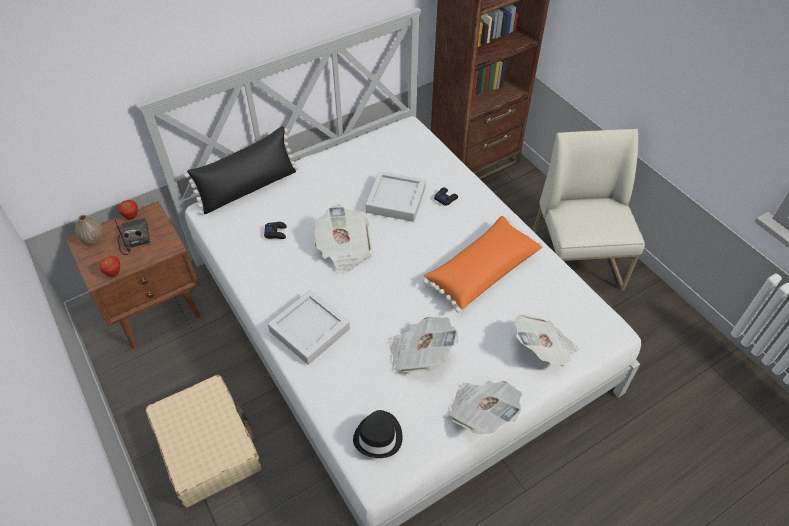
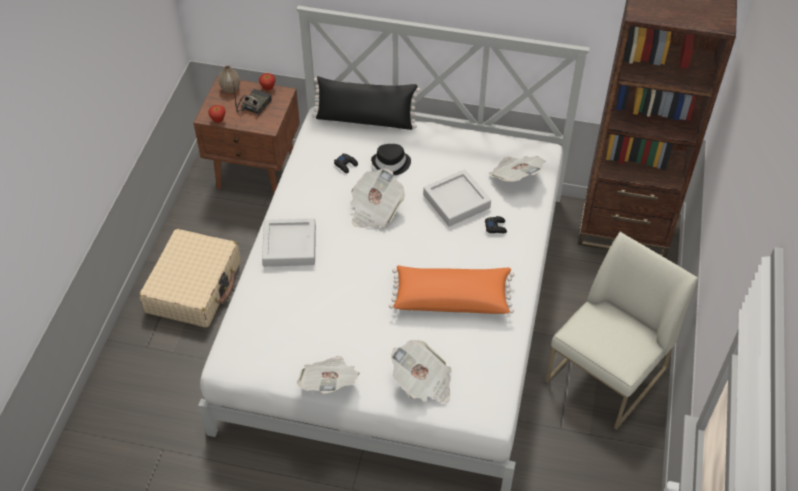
camera: 45 degrees right, 0 degrees up
black hat [353,410,403,458] -> black hat moved to [371,144,411,175]
newspaper [389,317,458,372] -> newspaper moved to [489,156,546,182]

